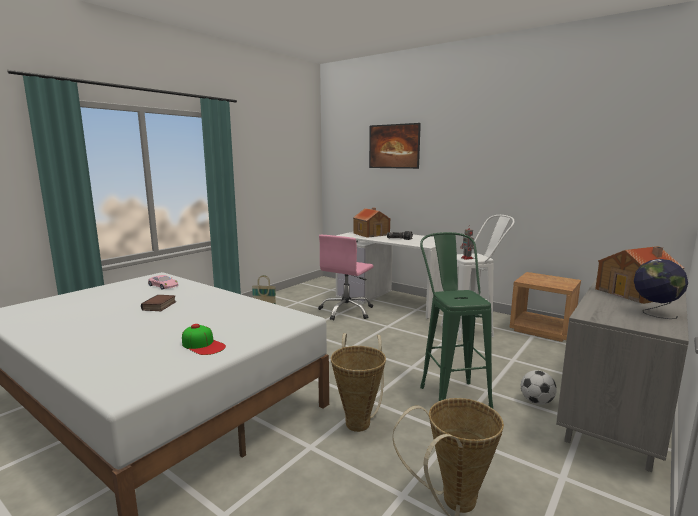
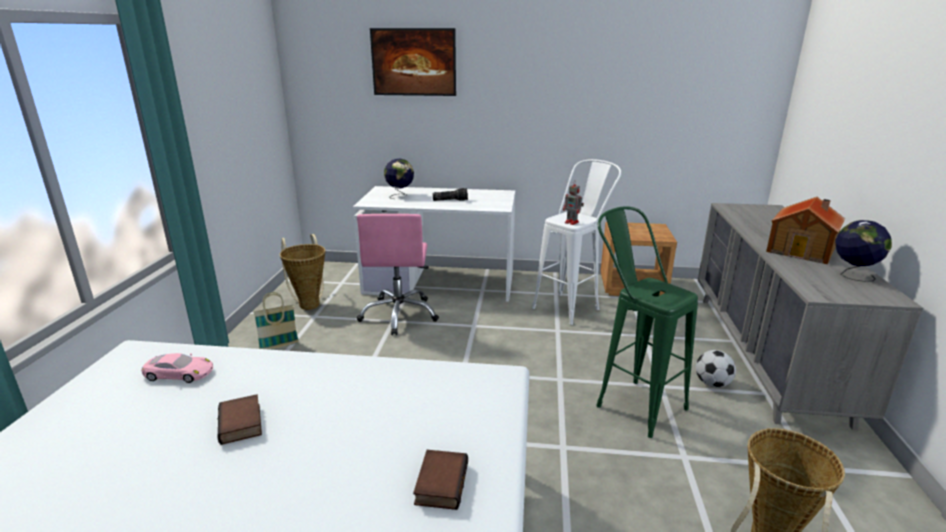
camera: 30 degrees left, 10 degrees up
cap [182,324,226,355] -> book [413,450,468,510]
basket [331,333,386,432] -> basket moved to [280,234,325,310]
toy house [353,208,391,238] -> globe [384,158,414,199]

